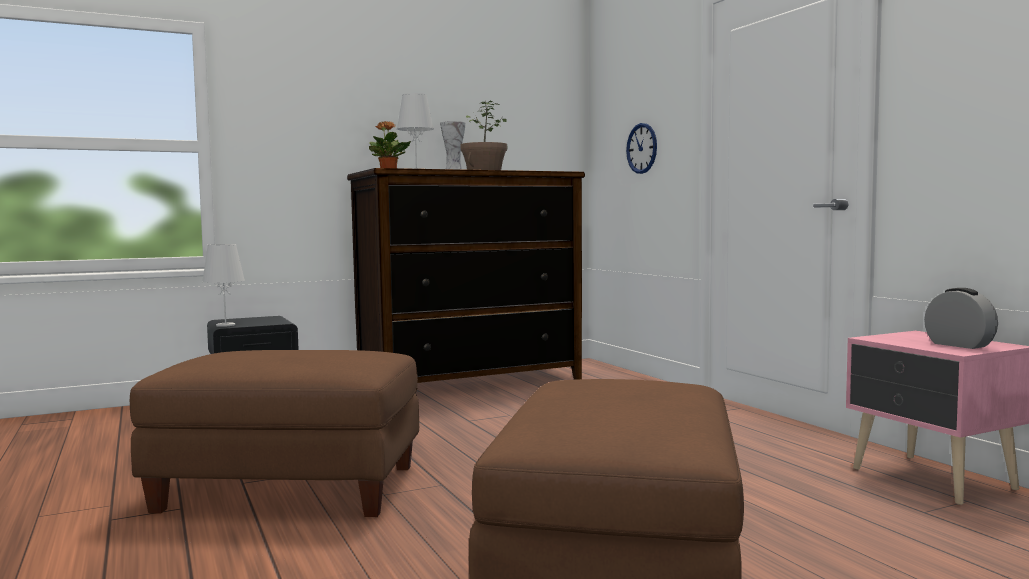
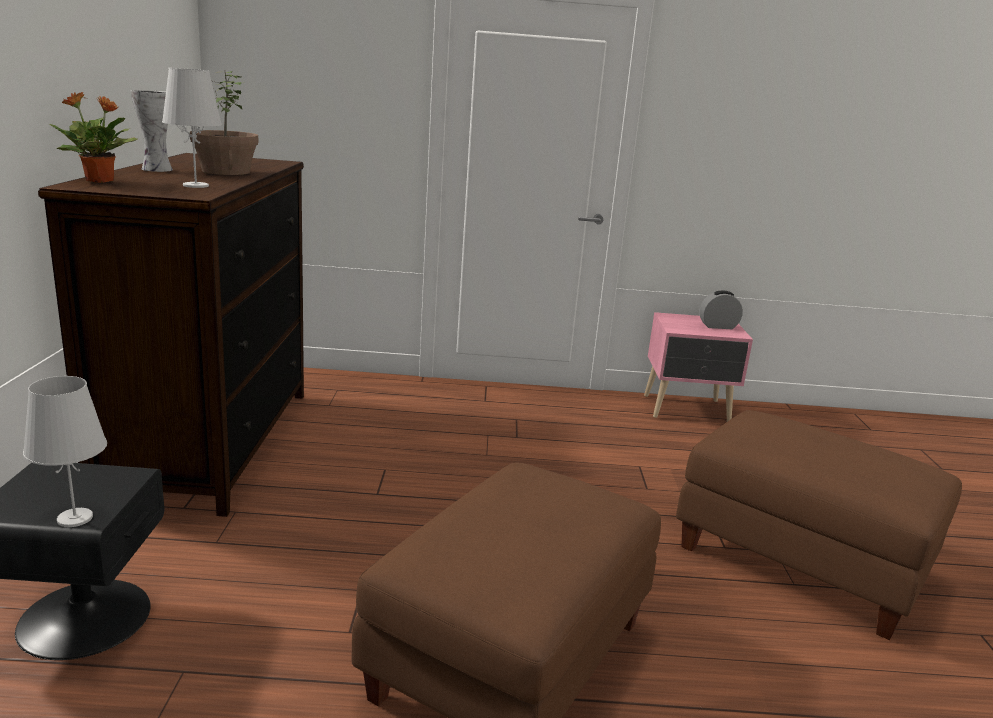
camera: 65 degrees left, 15 degrees up
wall clock [626,123,657,174] -> none

